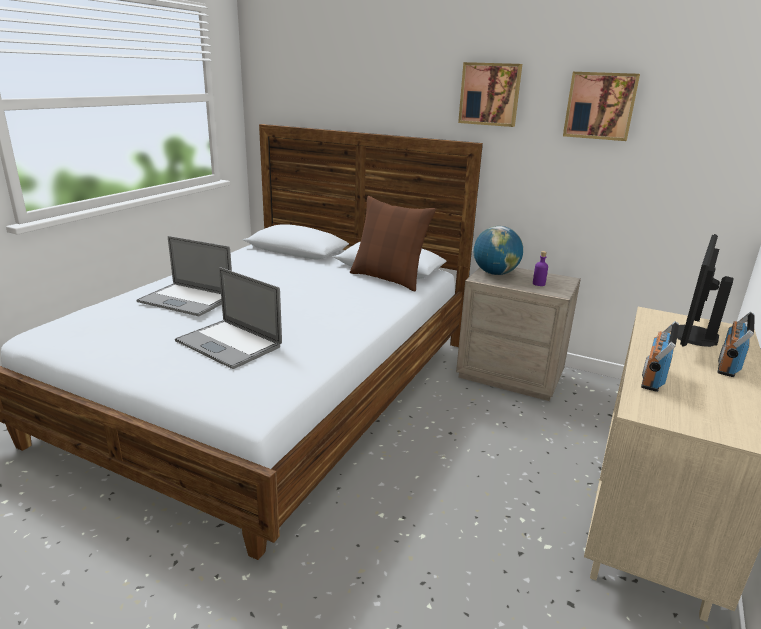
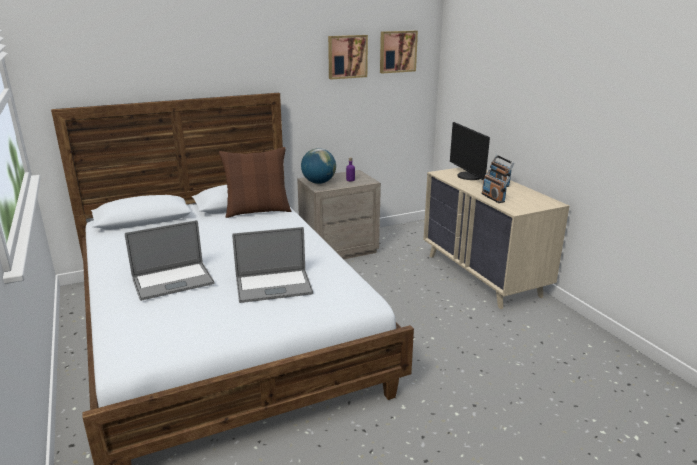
camera: 50 degrees left, 0 degrees up
picture [458,62,522,127] -> picture moved to [380,30,418,73]

